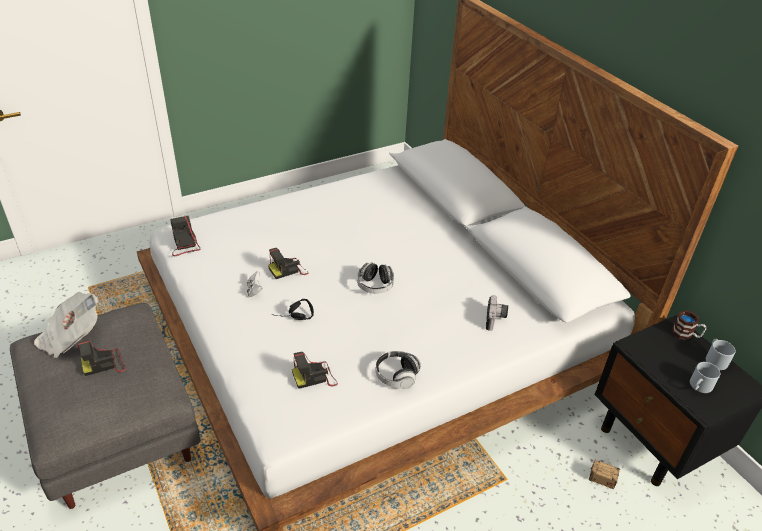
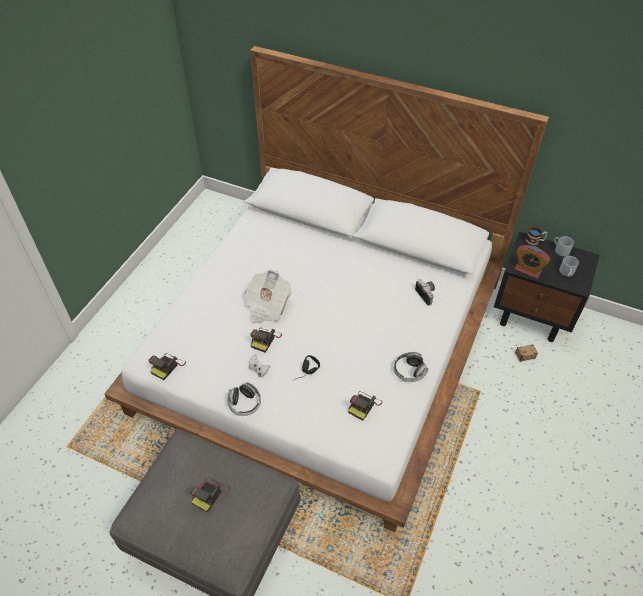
camera: 35 degrees left, 10 degrees up
newspaper [34,292,99,358] -> newspaper moved to [245,270,291,323]
camera [170,216,200,256] -> camera turned 90 degrees counterclockwise [149,353,186,380]
headphones [357,262,394,294] -> headphones moved to [227,382,261,416]
none -> alarm clock [514,245,550,279]

